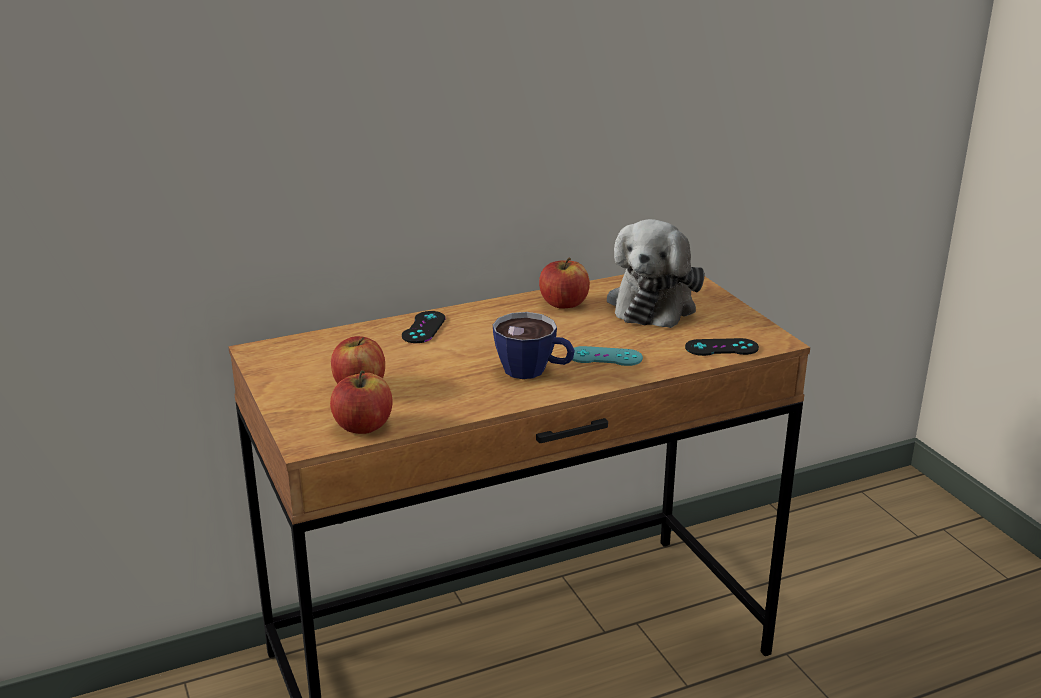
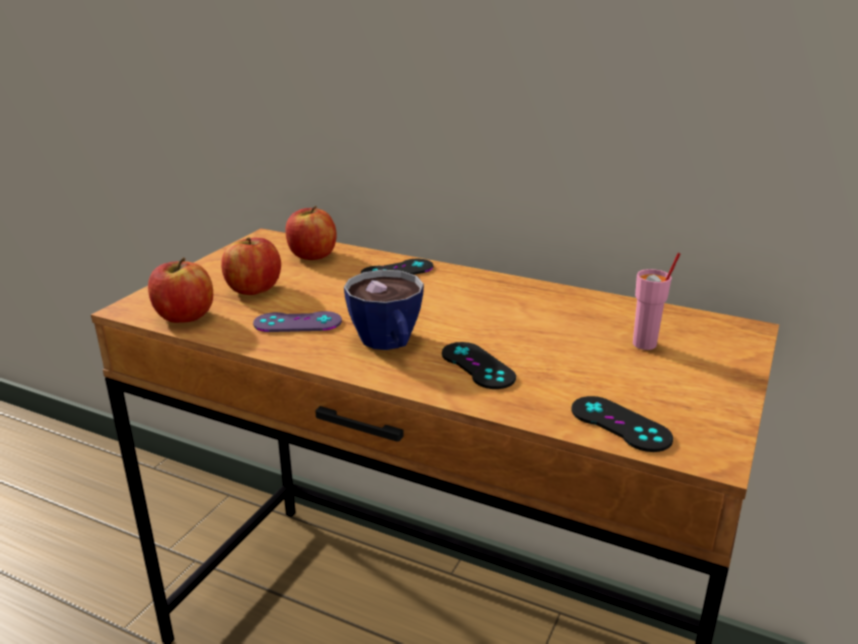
camera: 50 degrees right, 0 degrees up
apple [539,257,590,309] -> apple moved to [285,206,337,260]
turquoise game controller [572,346,643,366] -> black game controller [442,342,516,389]
plush toy [607,219,705,328] -> pink cup [633,253,681,350]
none -> purple game controller [253,311,342,332]

